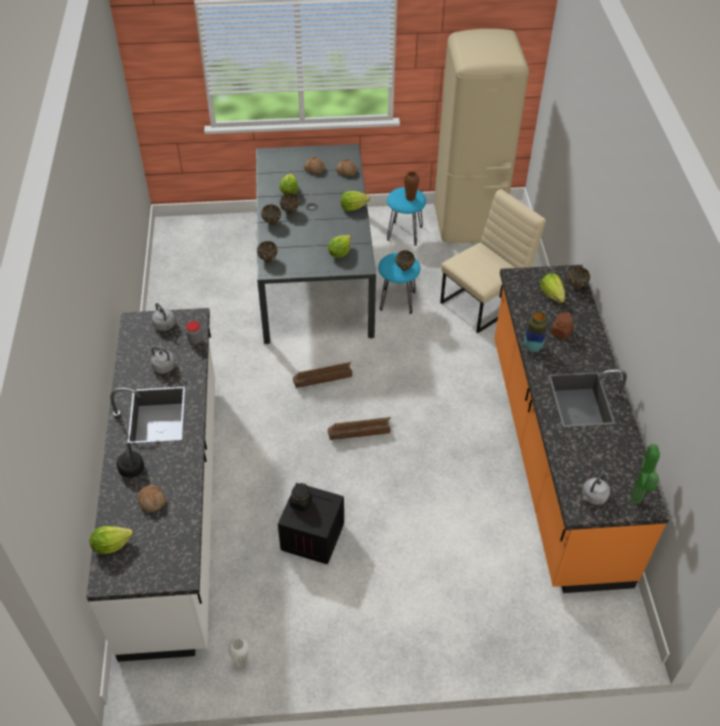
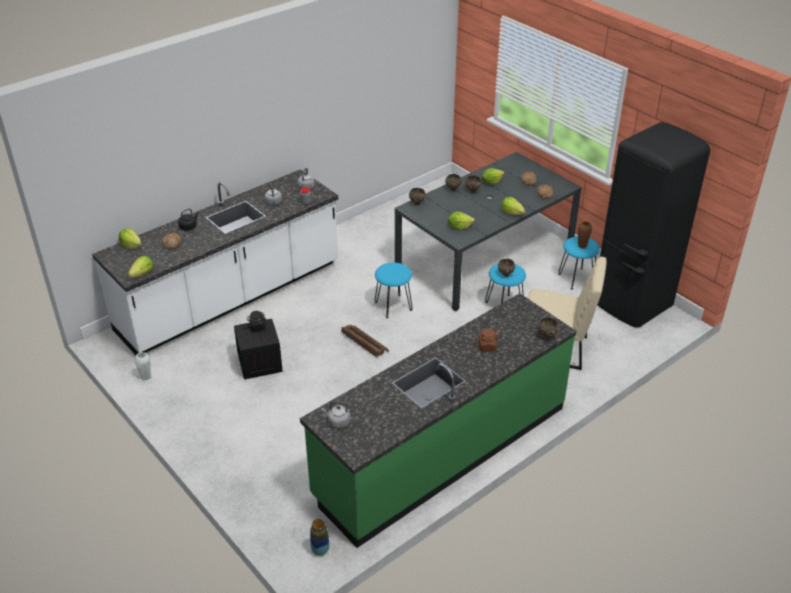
camera: 55 degrees right, 10 degrees down
crate [293,362,352,388] -> turquoise stool [375,262,412,318]
beige fridge [434,29,529,243] -> black fridge [598,122,710,327]
orange counter [494,265,669,593] -> green counter [300,293,576,548]
vase [524,311,547,352] -> vase moved to [310,519,330,556]
lettuce [540,273,565,302] -> lettuce moved to [128,256,153,278]
potted plant [630,444,660,504] -> none

